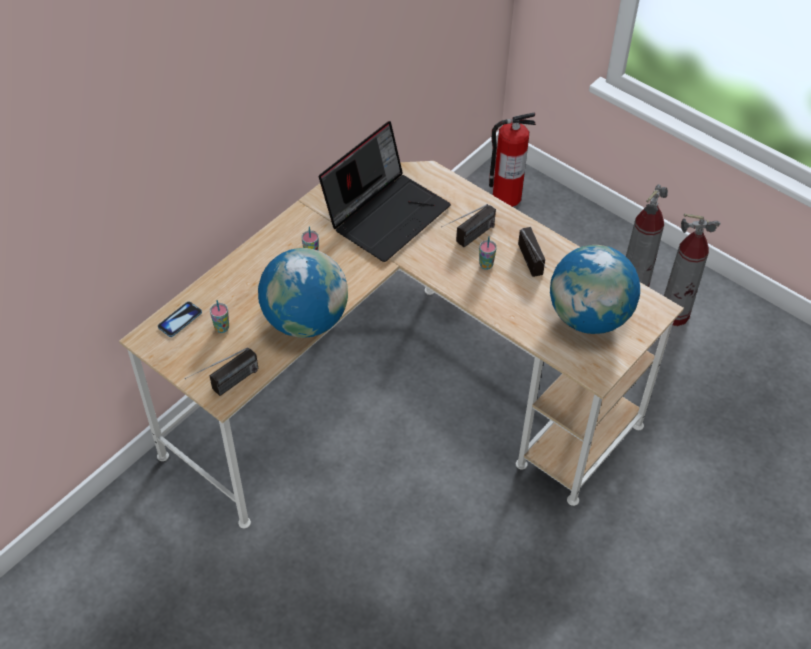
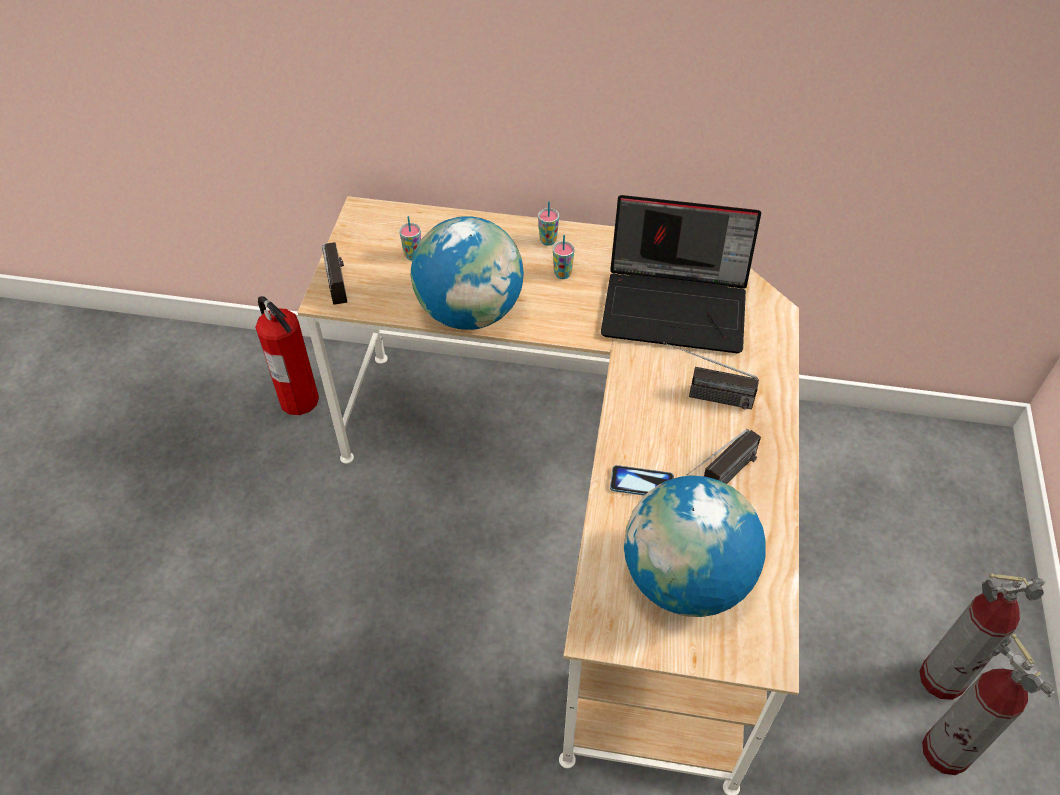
camera: 60 degrees right, 0 degrees up
phone [158,301,202,337] -> phone moved to [610,465,674,496]
radio [185,347,258,396] -> radio turned 120 degrees counterclockwise [322,242,347,304]
cup [479,236,497,270] -> cup moved to [538,201,559,246]
fire extinguisher [489,112,536,207] -> fire extinguisher moved to [255,296,319,415]

